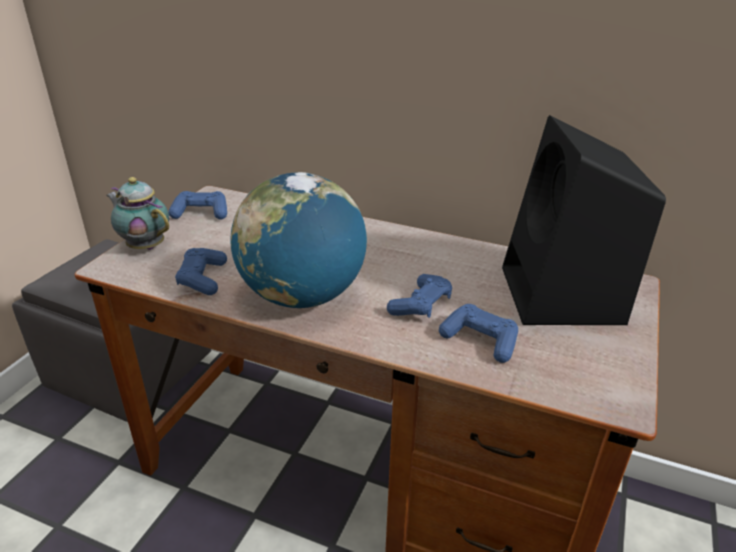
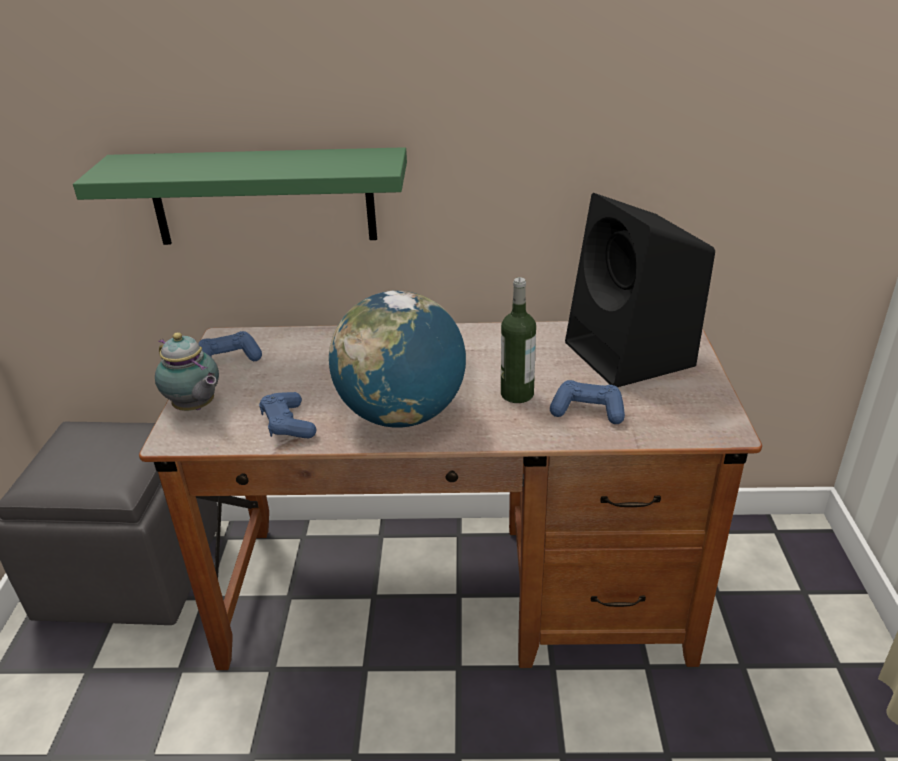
camera: 20 degrees left, 0 degrees up
teapot [106,177,169,250] -> teapot turned 150 degrees counterclockwise [155,332,219,411]
blue game controller [387,274,452,318] -> bottle [501,277,536,403]
none -> green shelf [73,147,407,245]

